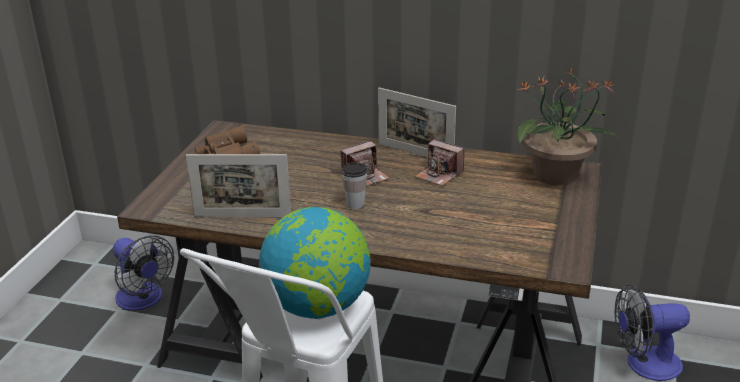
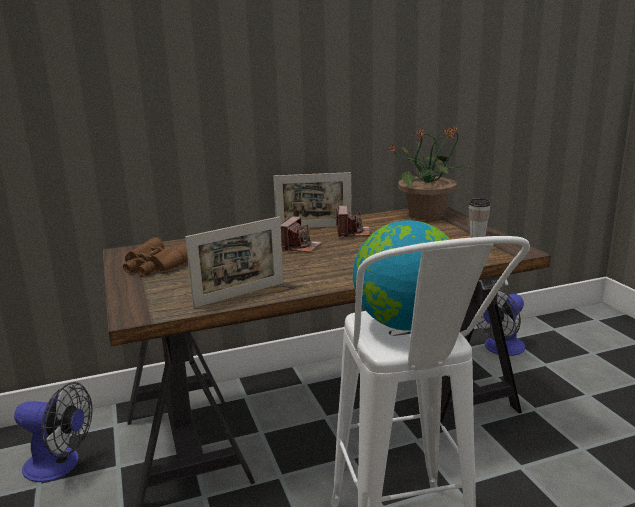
camera: 35 degrees left, 10 degrees down
cup [342,162,367,209] -> cup moved to [469,198,491,237]
camera [415,140,465,186] -> camera turned 90 degrees counterclockwise [336,205,371,238]

